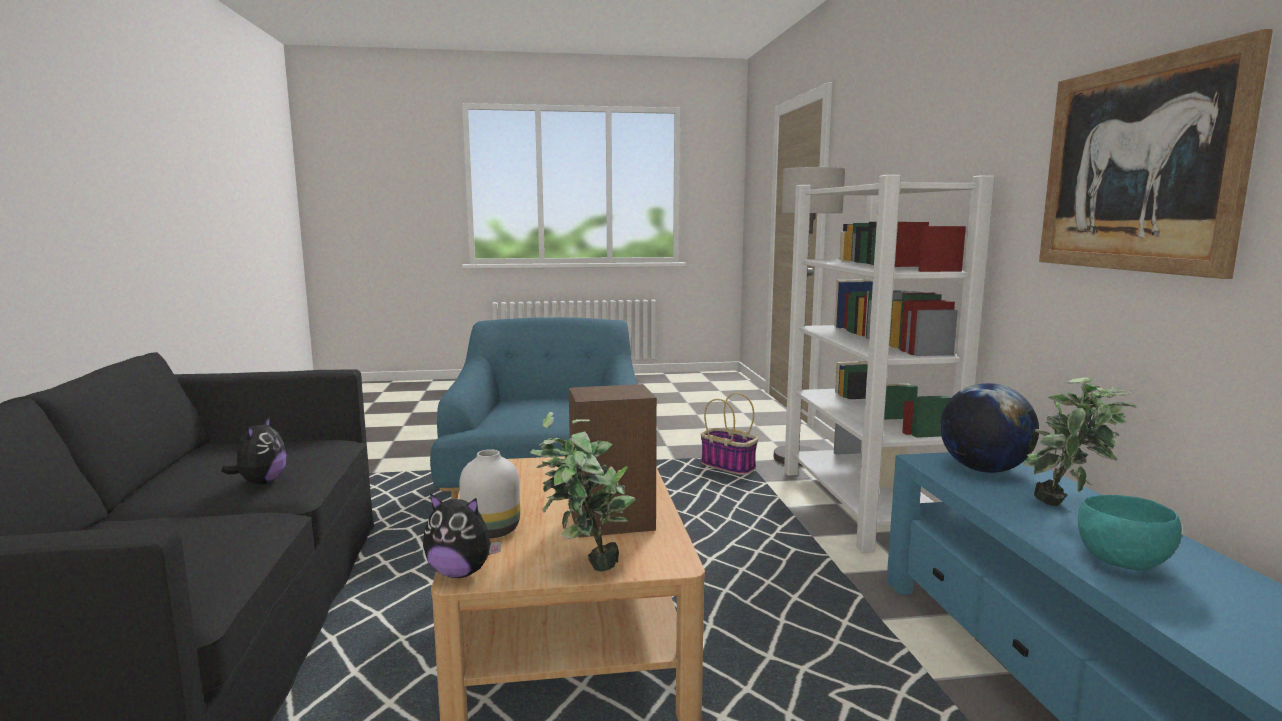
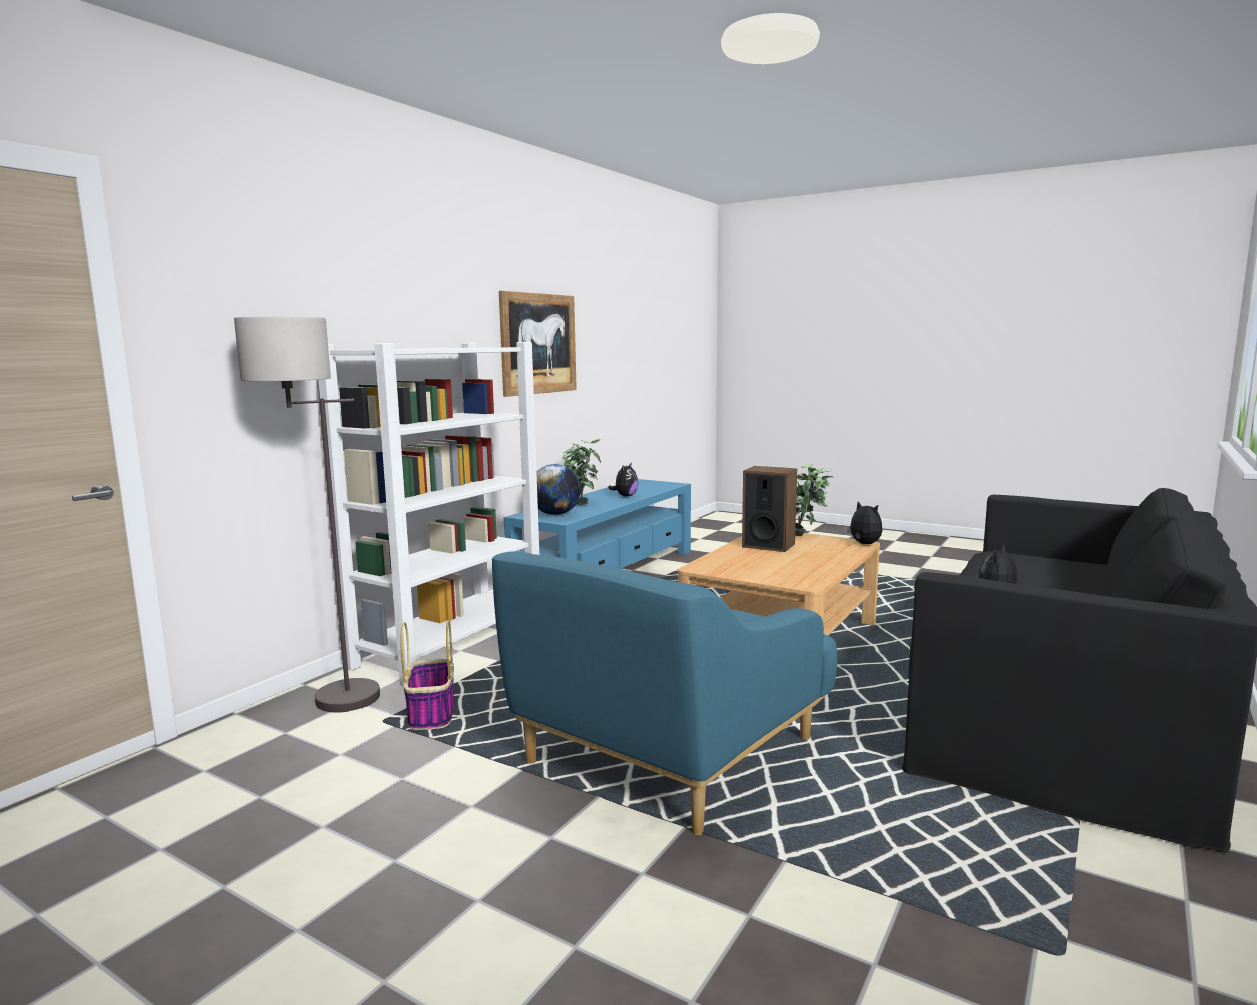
camera: 140 degrees left, 0 degrees up
white vase [459,449,520,538] -> none
turquoise bowl [1078,495,1182,570] -> plush toy [608,462,638,497]

